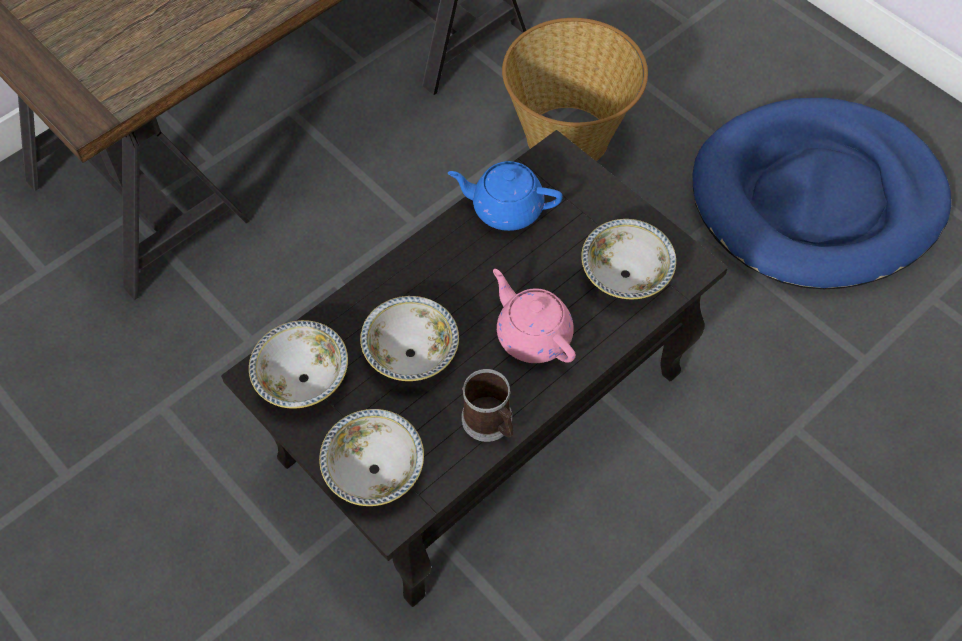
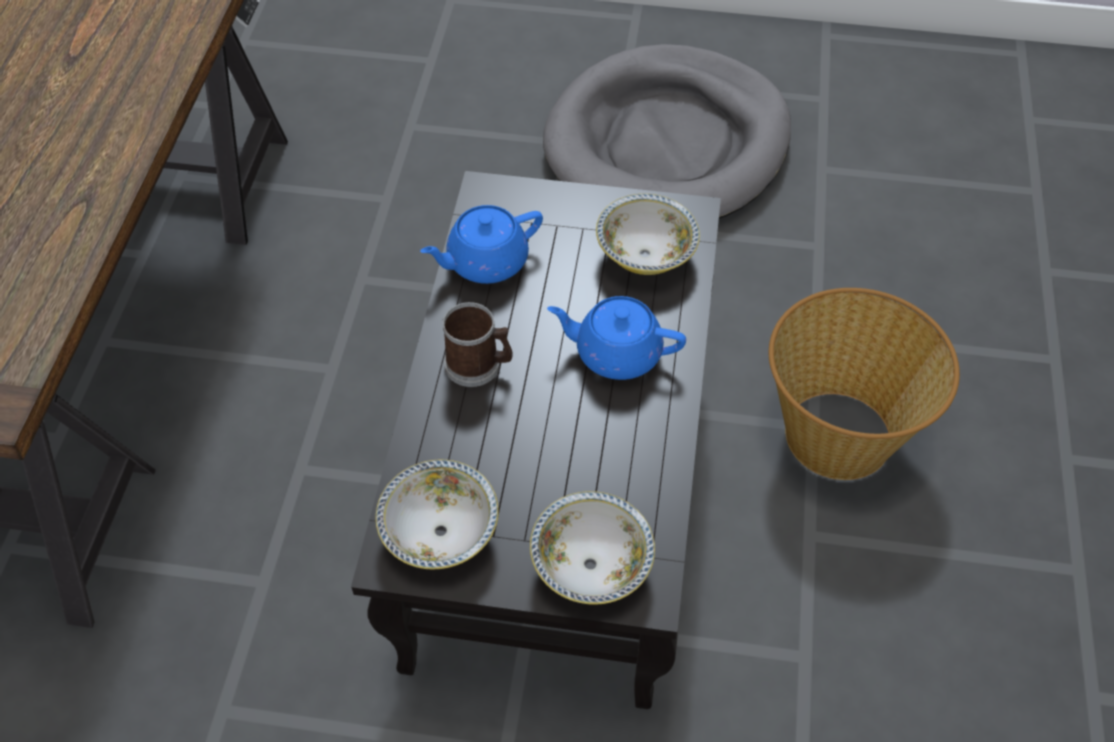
camera: 40 degrees left, 5 degrees down
bowl [360,296,459,381] -> none
mug [462,369,513,442] -> mug moved to [443,302,513,387]
pink teapot [493,269,576,363] -> blue teapot [547,296,686,380]
basket [502,18,648,161] -> basket moved to [769,288,960,480]
blue dog bed [693,98,951,289] -> grey dog bed [543,44,791,219]

